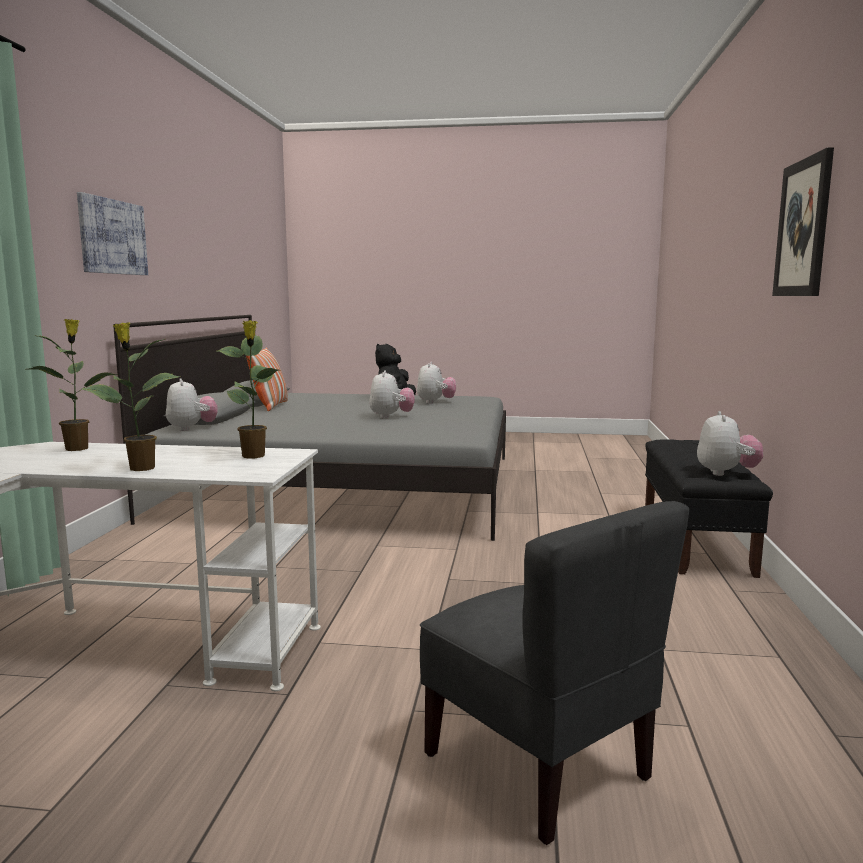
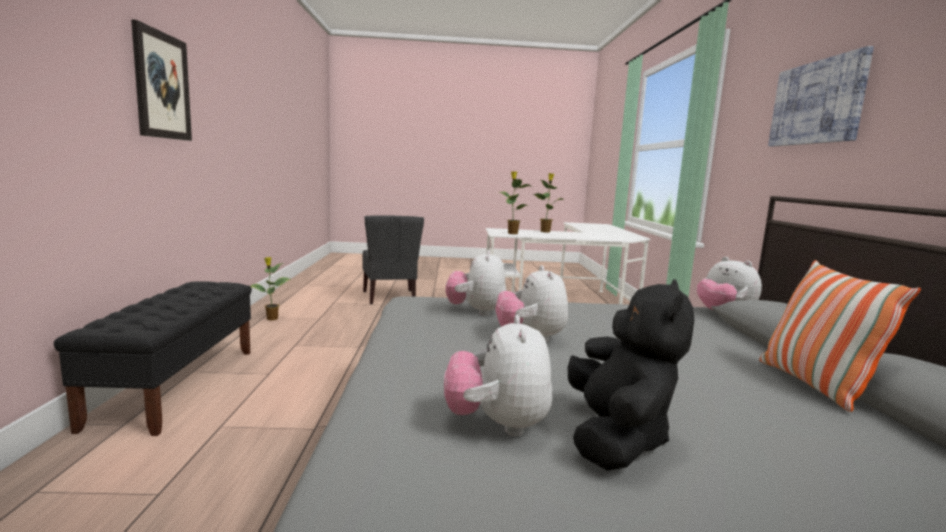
camera: 170 degrees right, 0 degrees up
potted plant [27,319,118,451] -> potted plant moved to [250,257,290,320]
grey chair [420,501,689,845] -> grey chair turned 150 degrees counterclockwise [362,215,424,304]
plush toy [697,411,763,476] -> plush toy moved to [446,250,506,316]

